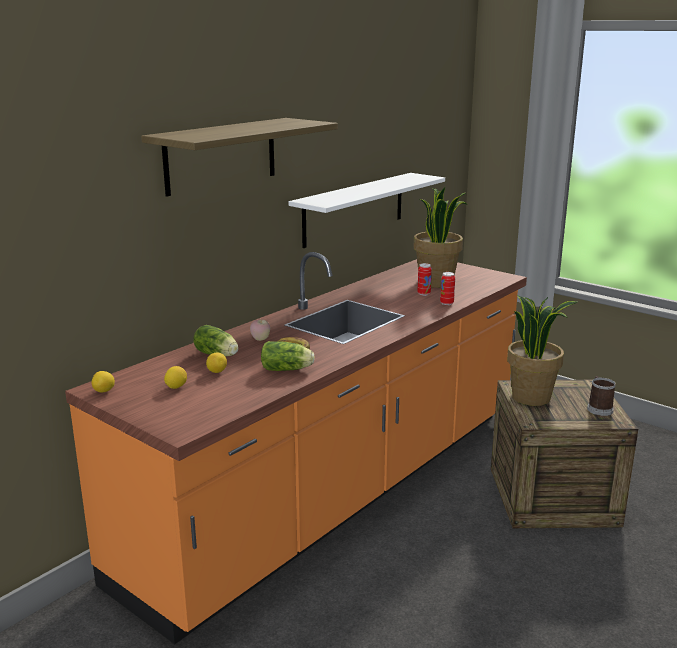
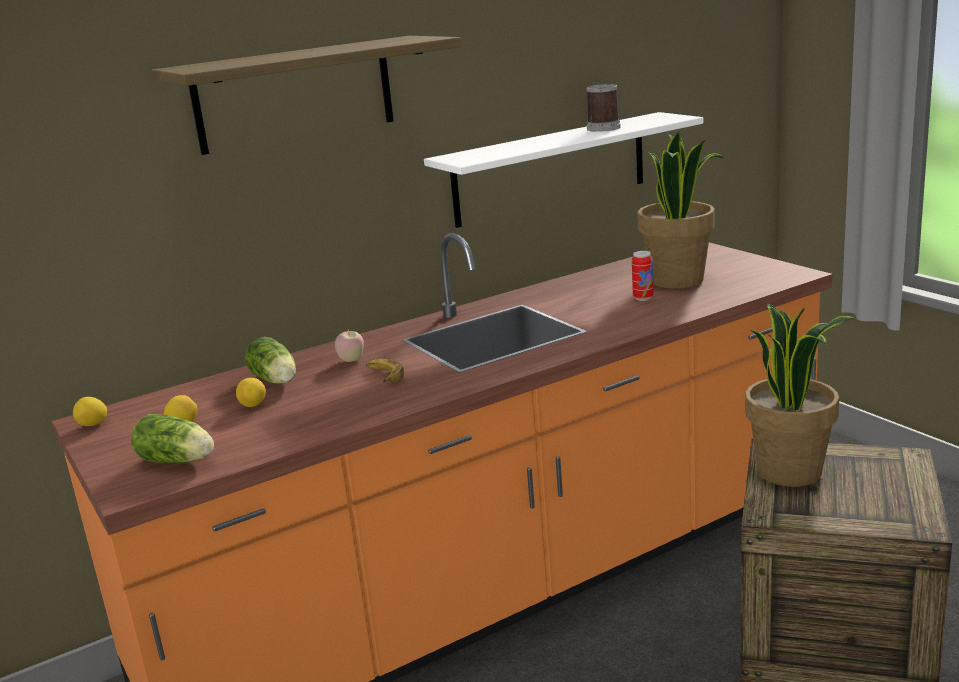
camera: 20 degrees right, 0 degrees up
lettuce [261,341,315,371] -> lettuce moved to [131,414,214,463]
can [440,272,455,305] -> none
mug [587,376,616,416] -> mug moved to [586,84,621,132]

